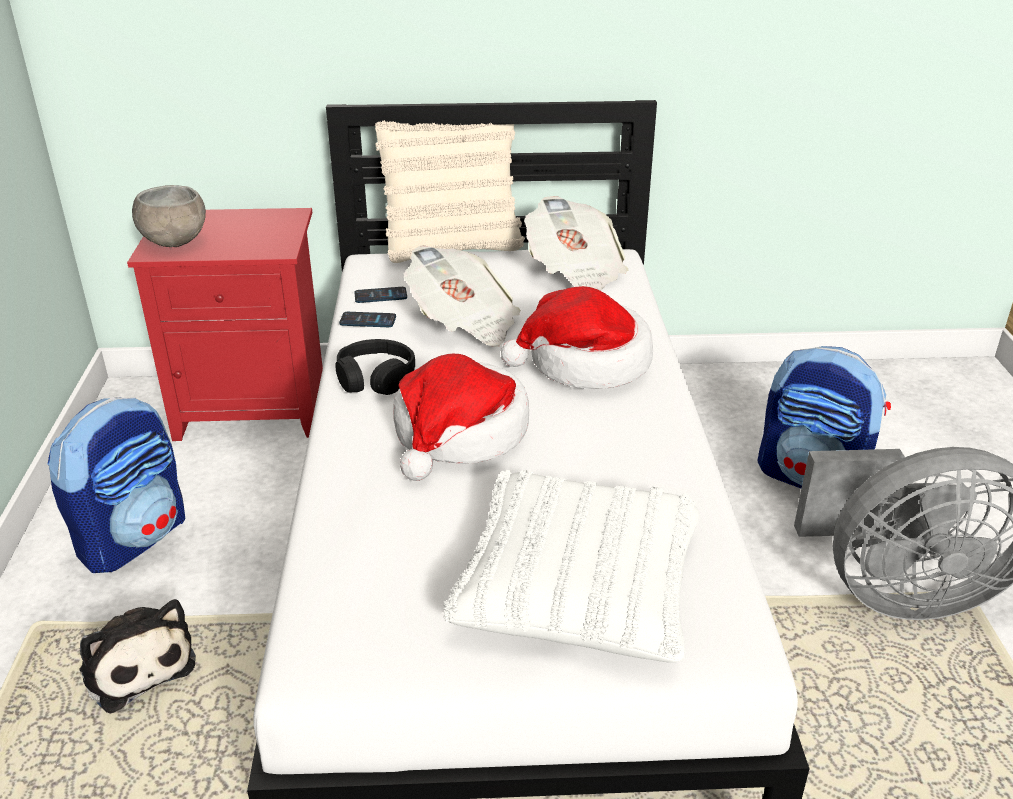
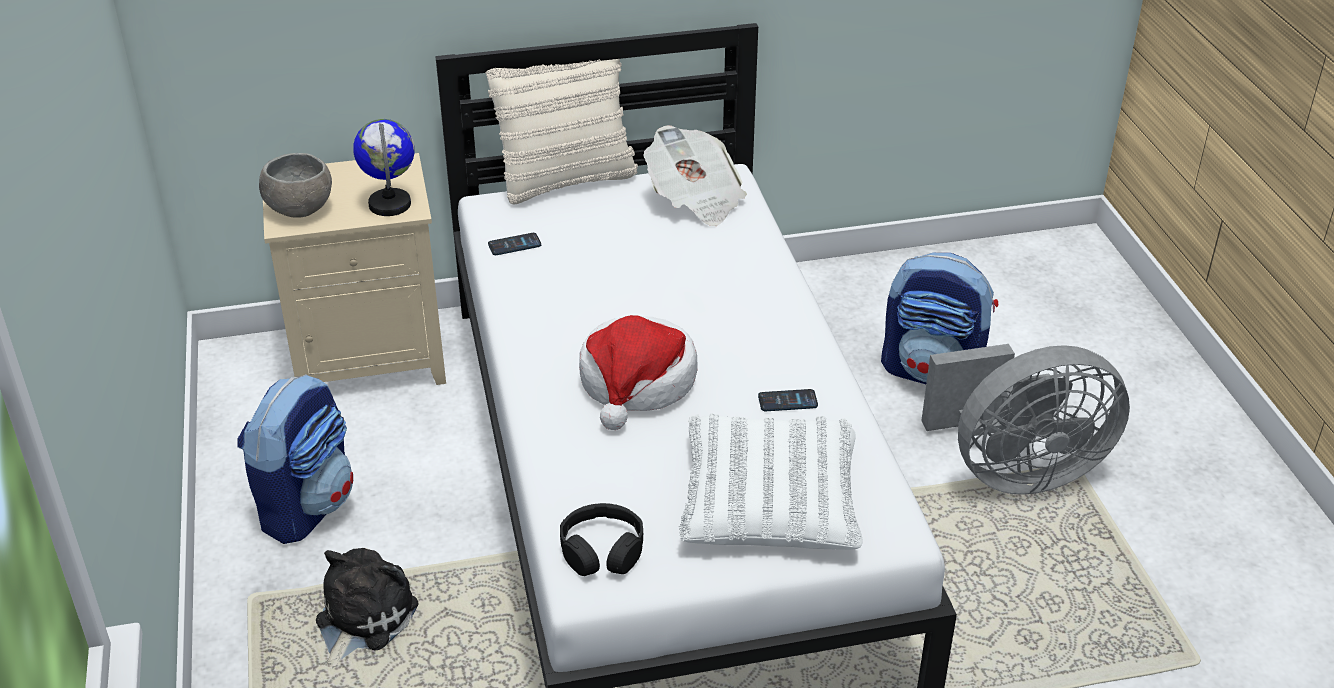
camera: 10 degrees left, 5 degrees up
plush toy [79,599,196,713] -> plush toy turned 105 degrees counterclockwise [316,548,418,669]
red nightstand [127,208,323,441] -> beige nightstand [263,153,446,385]
black headphones [335,339,415,395] -> black headphones moved to [560,503,643,576]
phone [339,312,396,327] -> phone moved to [758,389,818,411]
newspaper [404,245,521,347] -> none
hat [501,286,653,389] -> none
none -> globe [353,119,415,216]

